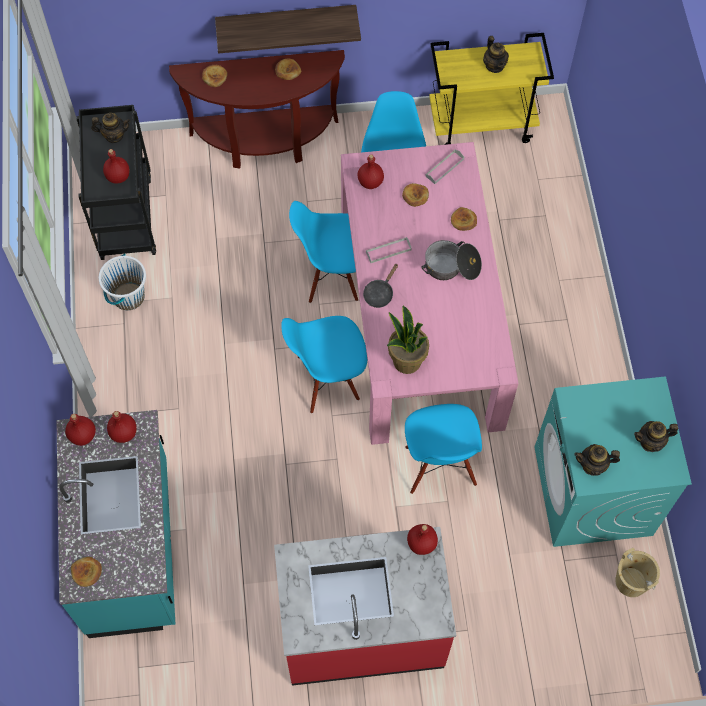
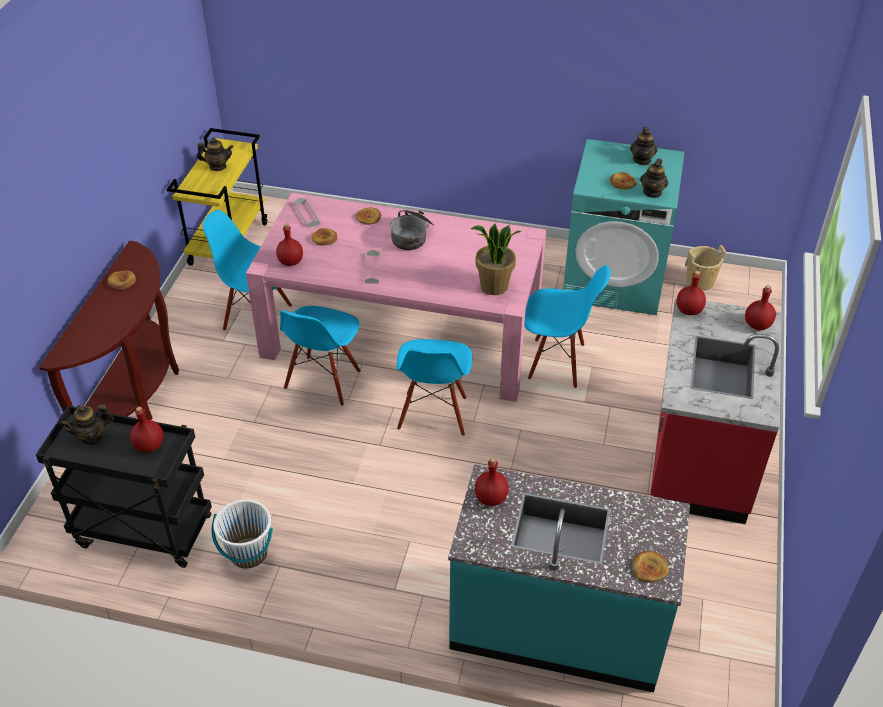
camera: 70 degrees left, 20 degrees down
red bottle [65,414,96,446] -> red bottle moved to [745,285,776,330]
teapot [91,113,131,143] -> teapot turned 135 degrees counterclockwise [60,404,114,446]
bread [202,65,227,87] -> bread moved to [610,172,637,189]
shelf [215,5,361,53] -> none
black frying pan [363,263,398,308] -> none

